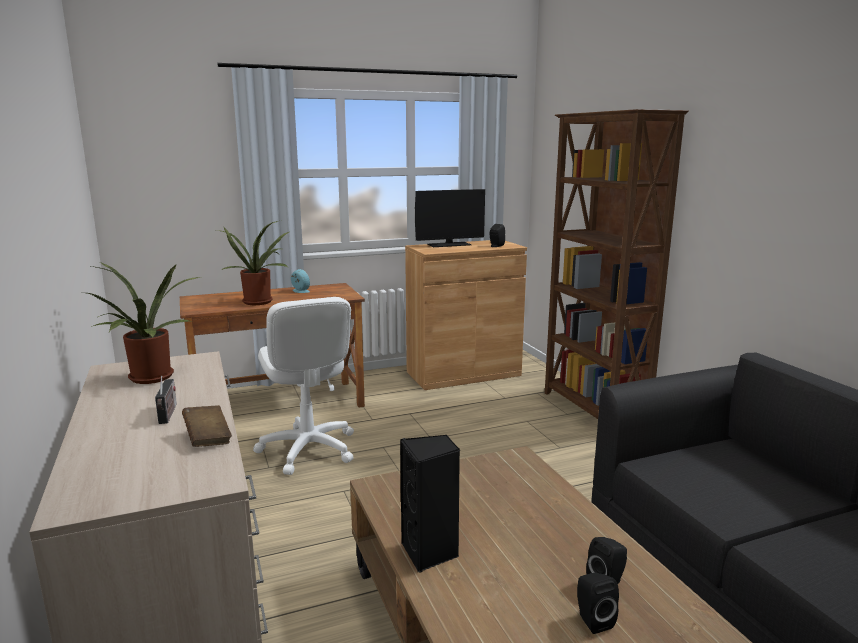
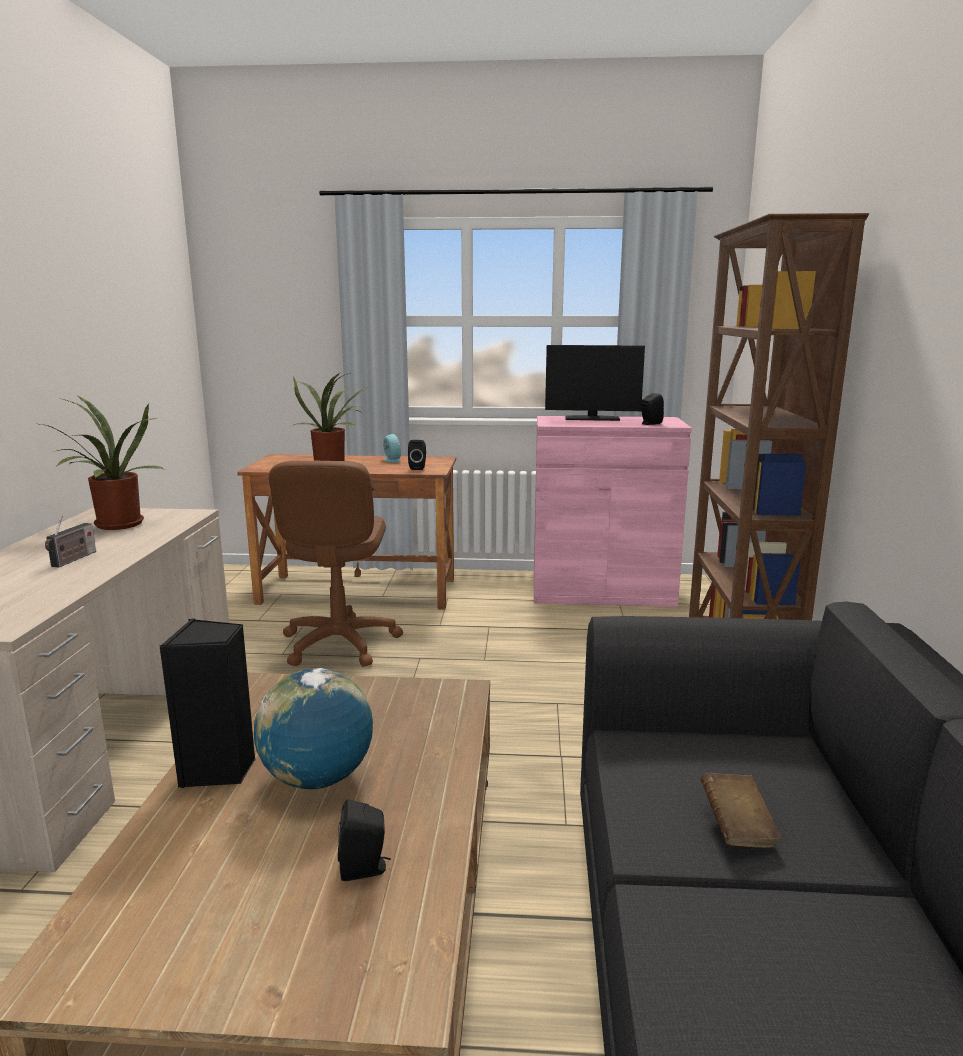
camera: 25 degrees right, 0 degrees up
brown book [182,405,232,447] -> brown book moved to [701,773,781,848]
white office chair [253,297,354,475] -> brown office chair [269,461,403,667]
brown cabinet [405,240,527,390] -> pink cabinet [534,416,692,607]
black speaker [577,573,619,634] -> black speaker moved to [408,440,426,470]
none -> globe [254,668,373,789]

